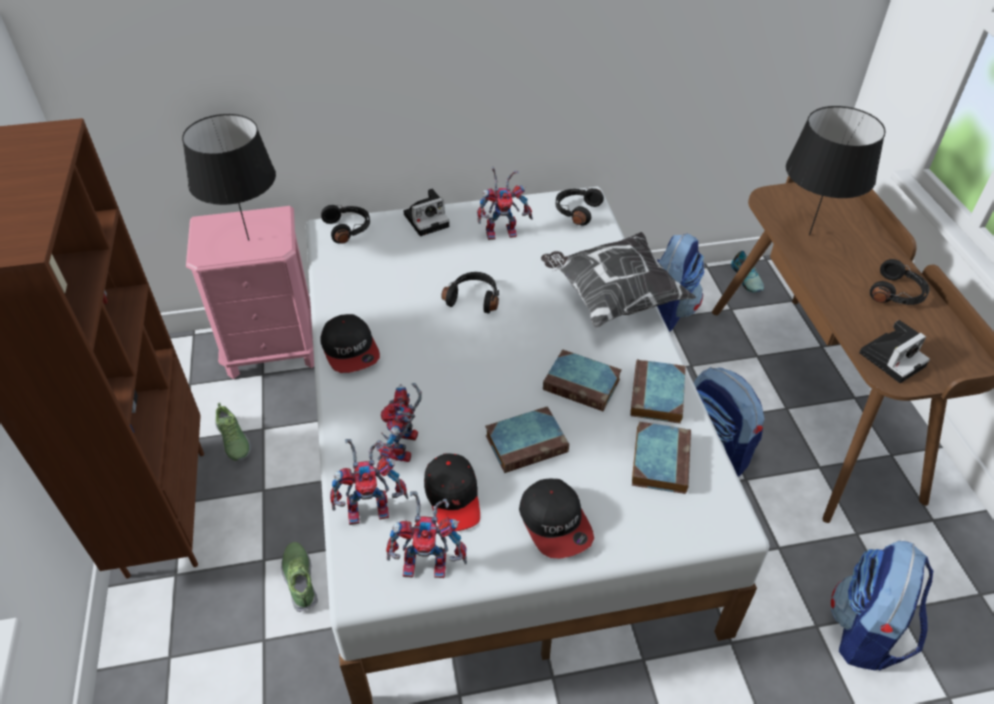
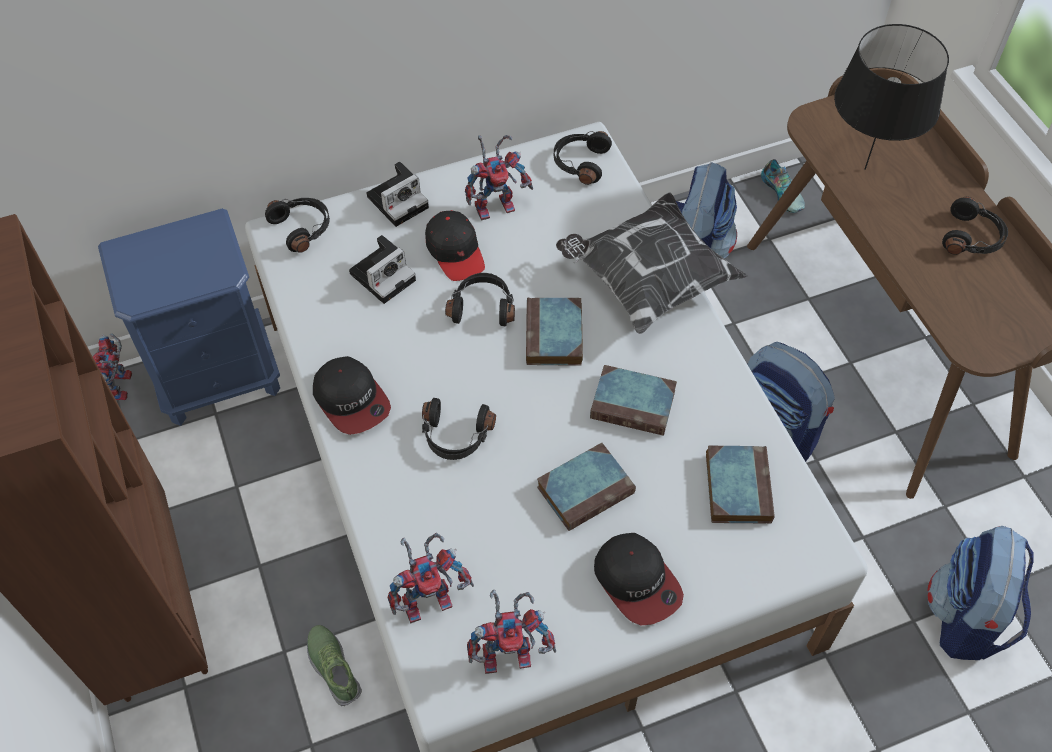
camera: 10 degrees left, 10 degrees up
black table lamp [182,114,276,241] -> none
pink nightstand [186,206,314,379] -> blue nightstand [98,208,280,426]
shoe [215,403,251,461] -> none
toy robot [376,383,422,462] -> toy robot moved to [92,333,132,400]
black cap [424,453,480,531] -> black cap moved to [425,210,485,281]
book [630,359,686,424] -> book moved to [526,298,583,366]
camera [859,320,930,383] -> camera moved to [349,235,416,304]
none -> black headphones [422,398,496,460]

